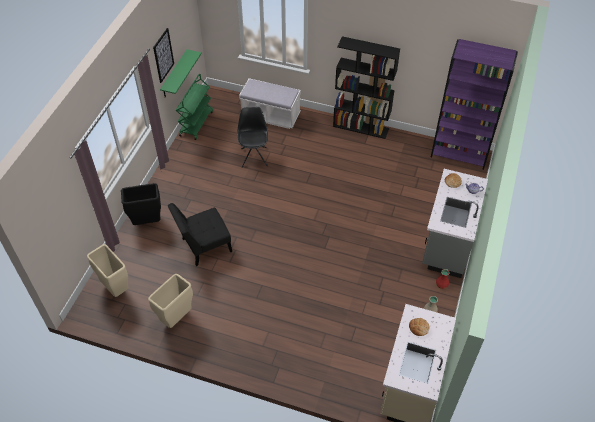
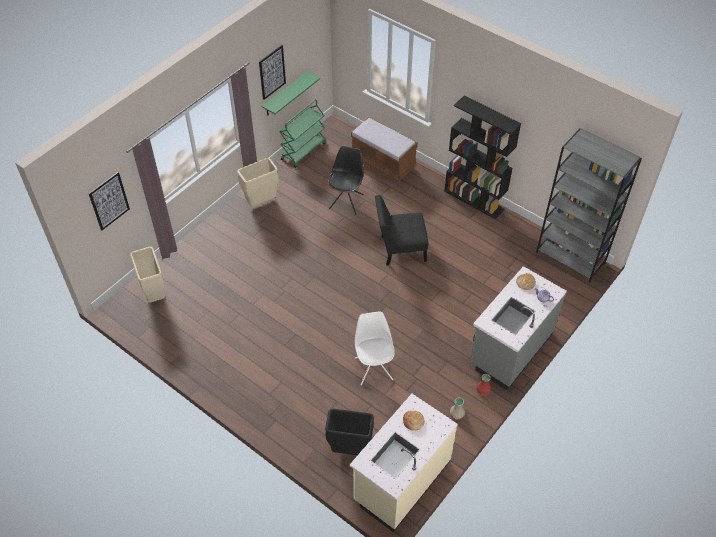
camera: 20 degrees right, 0 degrees up
black trash can [121,183,161,225] -> black trash can moved to [325,409,374,455]
beige trash can [148,274,193,328] -> beige trash can moved to [237,158,279,207]
black chair [168,203,232,266] -> black chair moved to [375,195,428,266]
white bench [239,78,301,129] -> brown bench [351,117,418,182]
purple bookcase [431,39,518,170] -> grey bookcase [536,128,642,282]
none -> picture [88,172,130,230]
none -> white chair [355,311,395,385]

